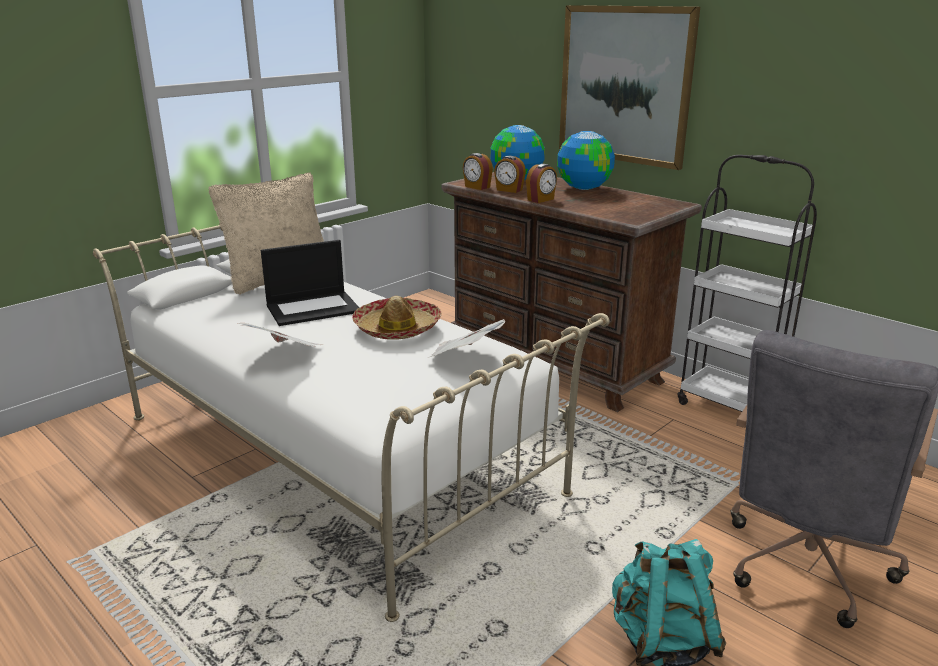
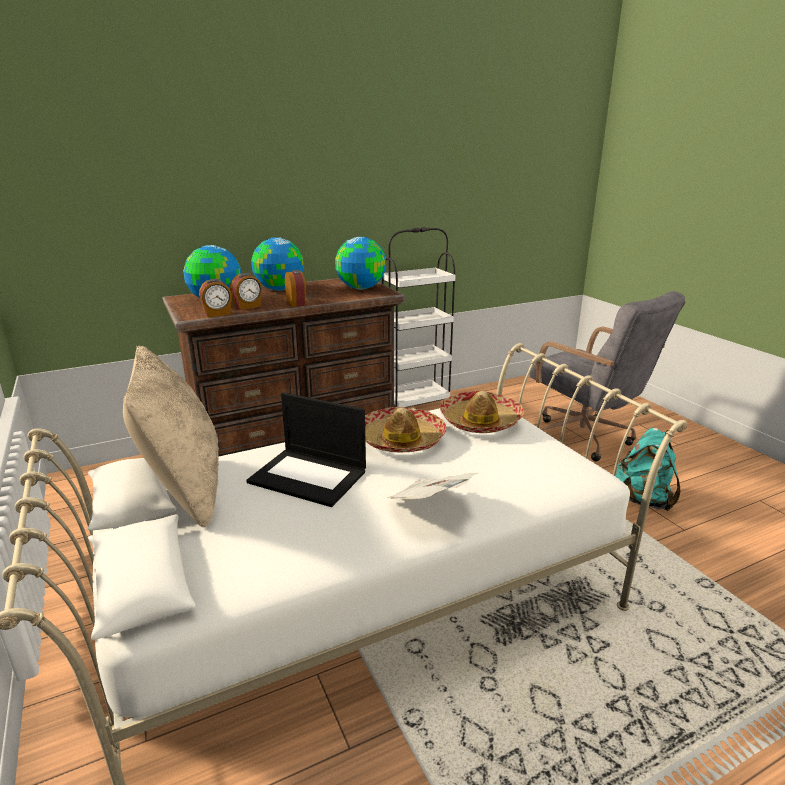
camera: 70 degrees left, 0 degrees up
laptop [261,240,359,326] -> laptop turned 120 degrees clockwise [246,392,366,507]
newspaper [428,319,505,358] -> hat [440,391,524,433]
picture [559,5,700,170] -> none
none -> globe [335,237,386,290]

